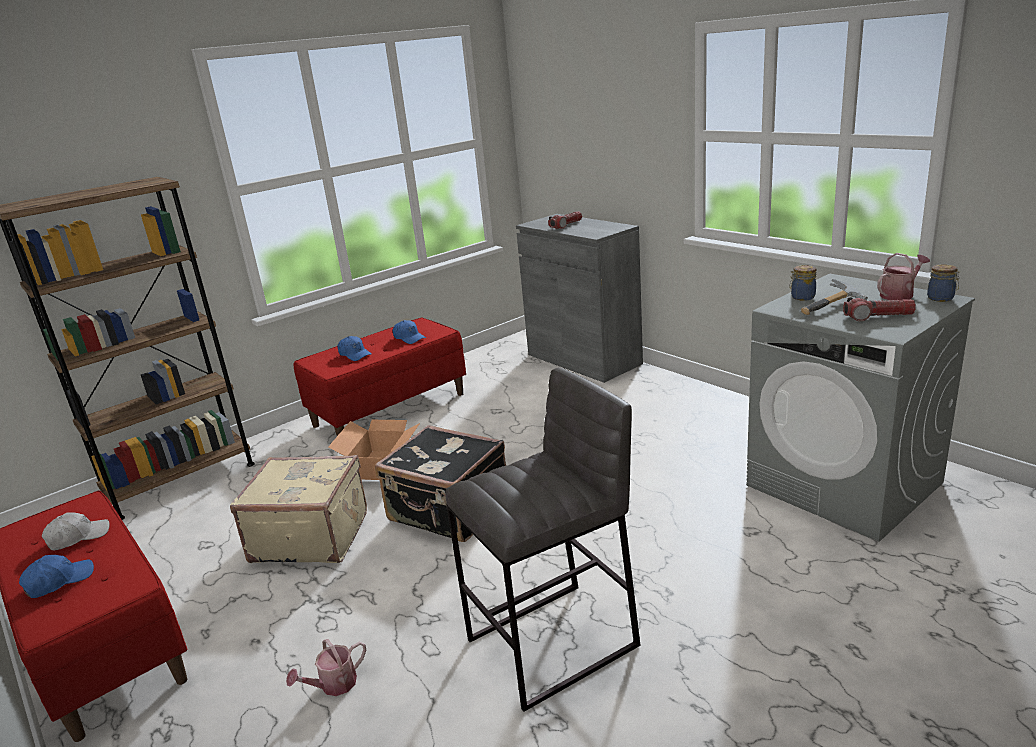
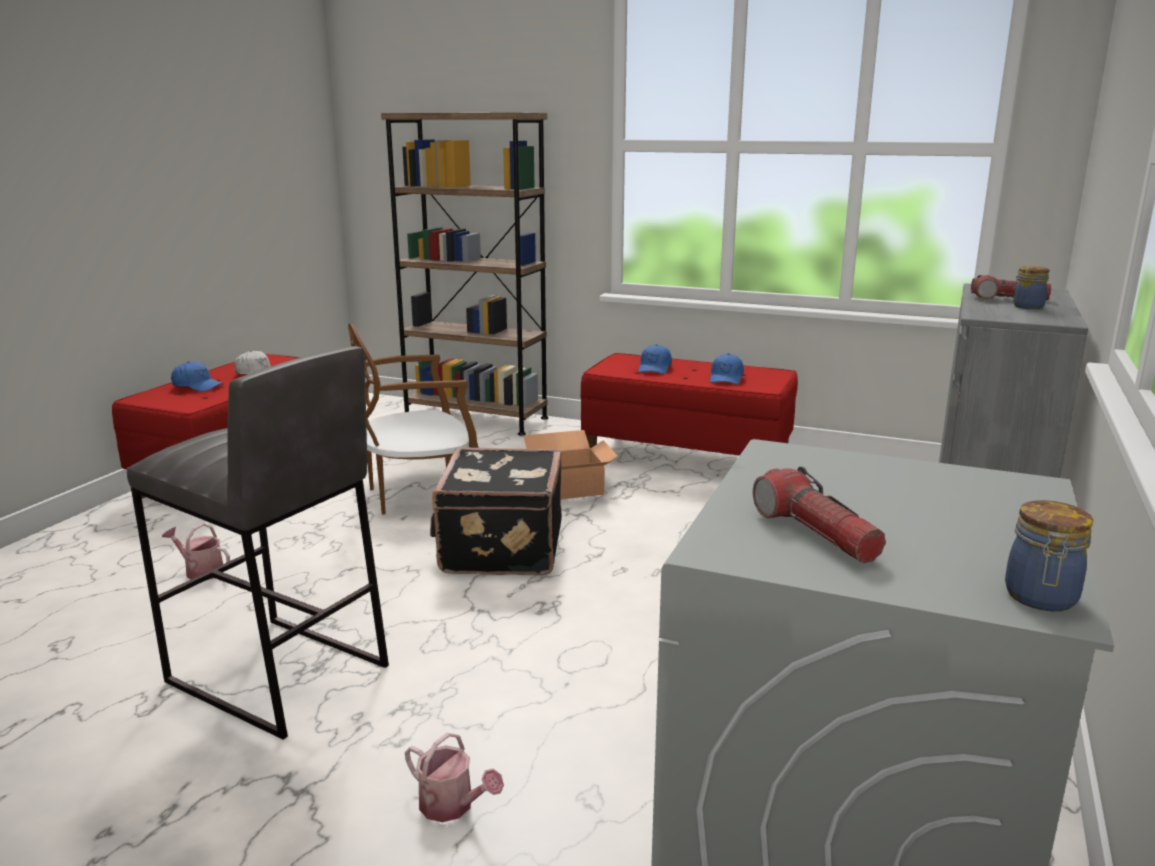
camera: 60 degrees right, 5 degrees down
beige suitcase [230,455,367,563] -> brown chair [348,323,479,514]
jar [789,265,817,301] -> jar moved to [1013,266,1050,309]
hammer [801,279,868,315] -> none
watering can [877,253,930,300] -> watering can moved to [405,733,504,822]

